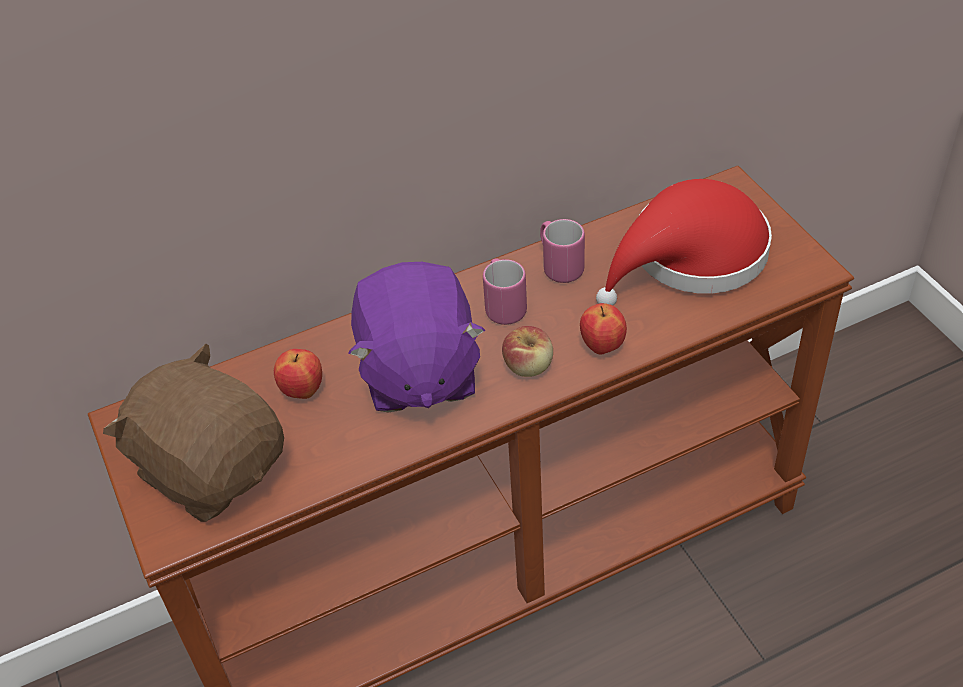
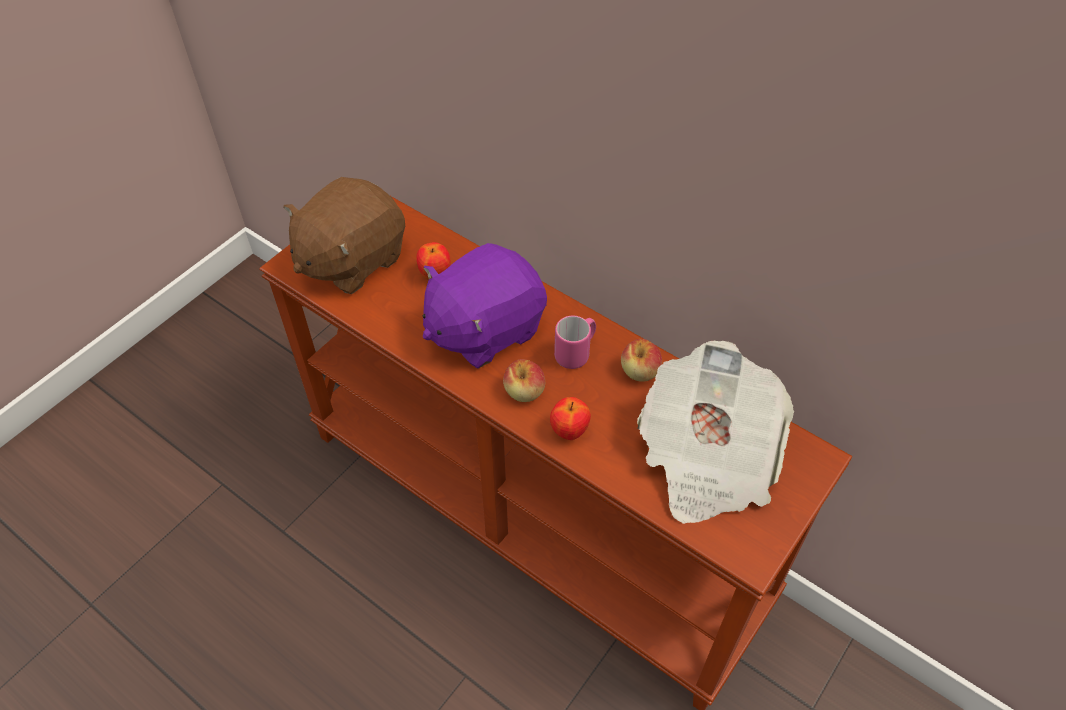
camera: 60 degrees right, 5 degrees up
brown plush toy [103,344,284,522] -> brown plush toy turned 150 degrees counterclockwise [283,177,405,294]
pink mug [540,219,585,283] -> apple [621,339,662,382]
red hat [596,179,772,306] -> newspaper [637,341,794,524]

